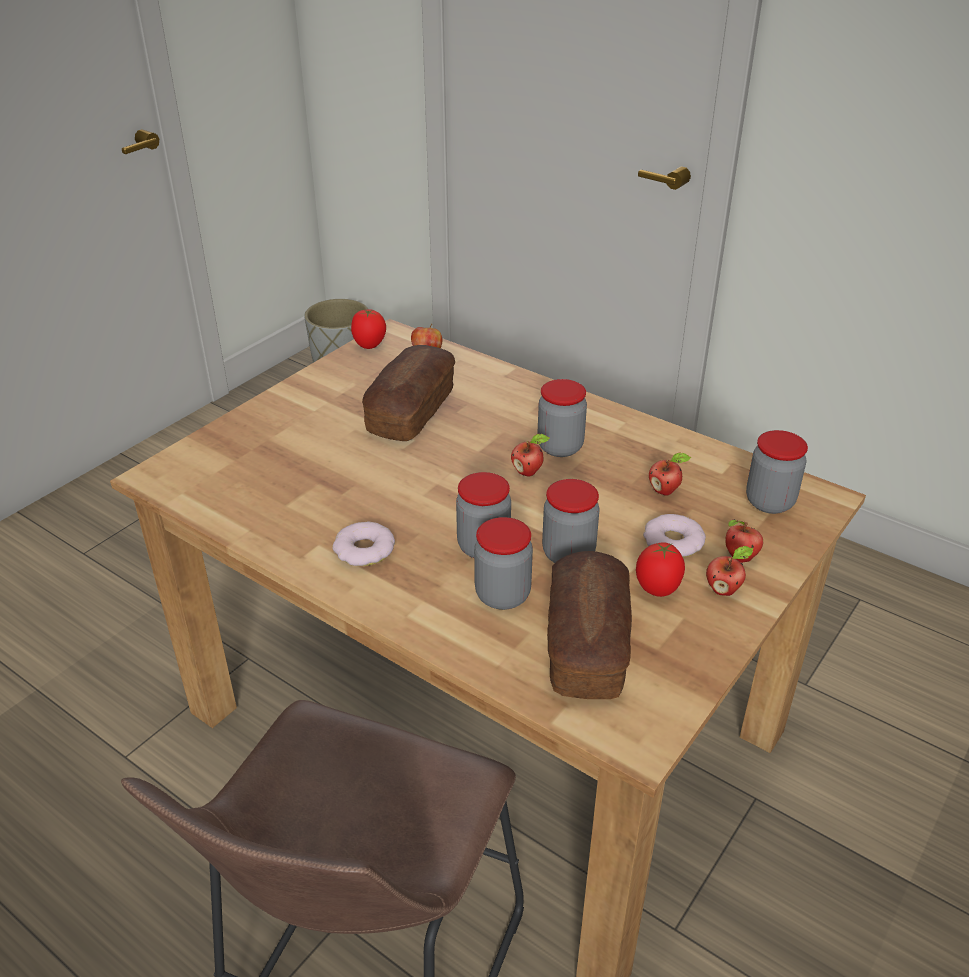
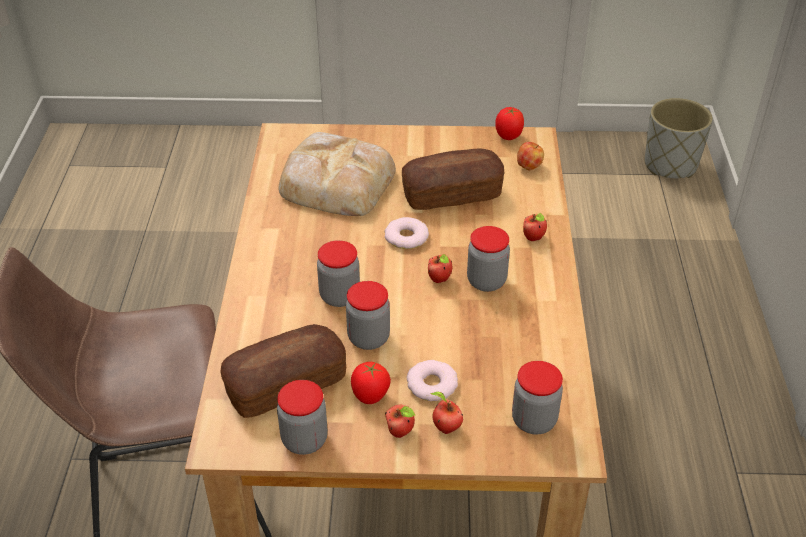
camera: 55 degrees right, 5 degrees up
donut [332,522,395,566] -> donut moved to [385,217,429,249]
jar [474,517,533,610] -> jar moved to [277,380,328,455]
apple [649,453,691,496] -> apple moved to [523,213,547,241]
none -> bread [279,132,396,216]

